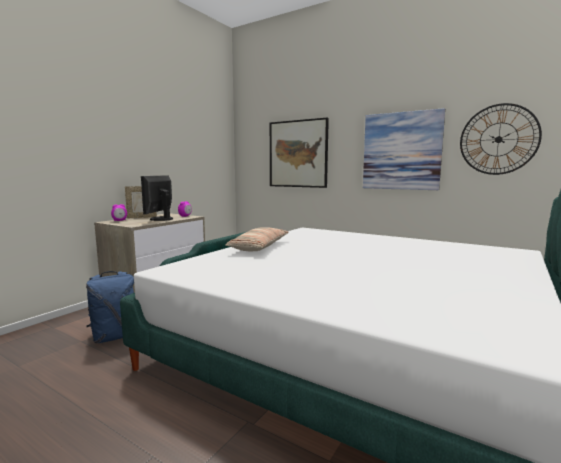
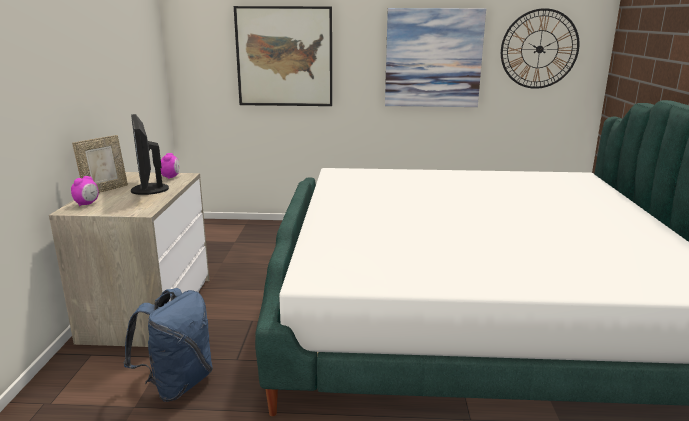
camera: 30 degrees left, 10 degrees up
pillow [225,227,289,251] -> none

